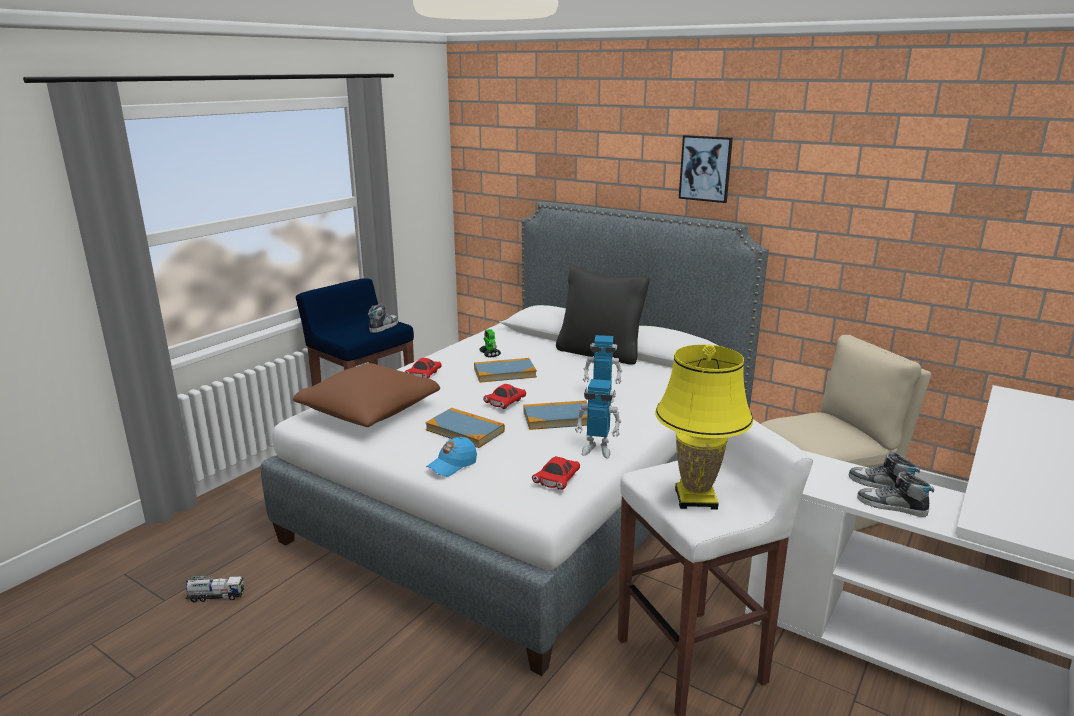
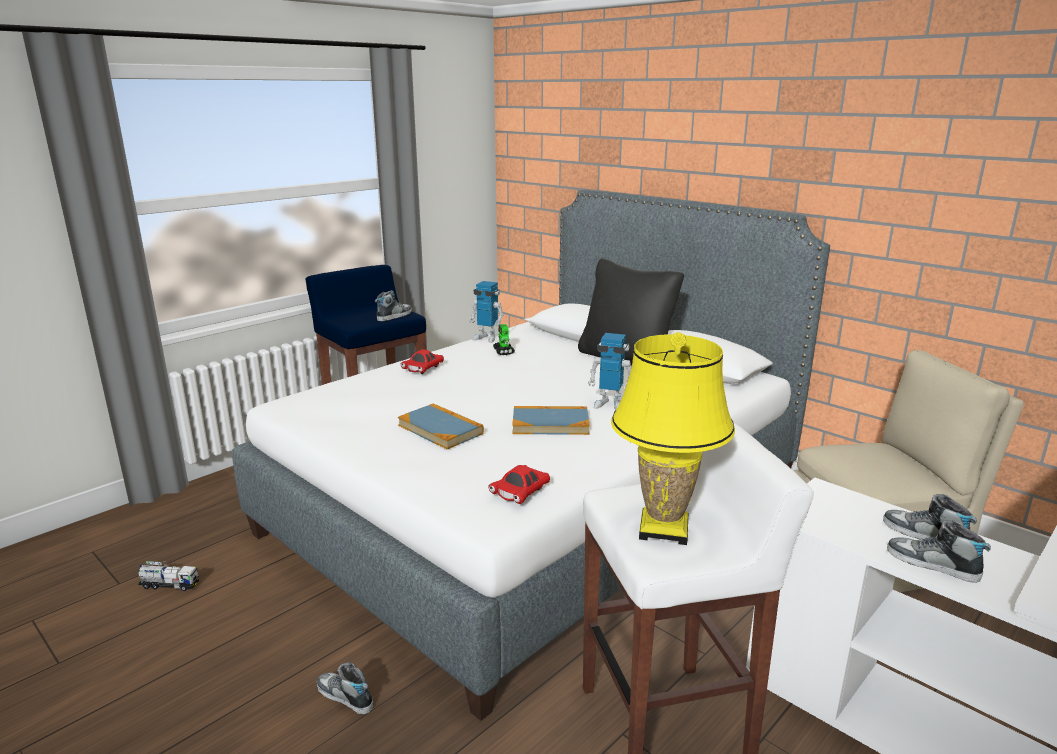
camera: 10 degrees right, 0 degrees up
brown pillow [293,363,440,427] -> none
blue cap [426,437,477,477] -> none
book [474,358,537,383] -> none
red toy car [483,384,526,409] -> none
toy robot [575,379,621,459] -> toy robot moved to [469,281,504,343]
picture [679,135,733,203] -> none
none -> shoe [317,662,373,714]

